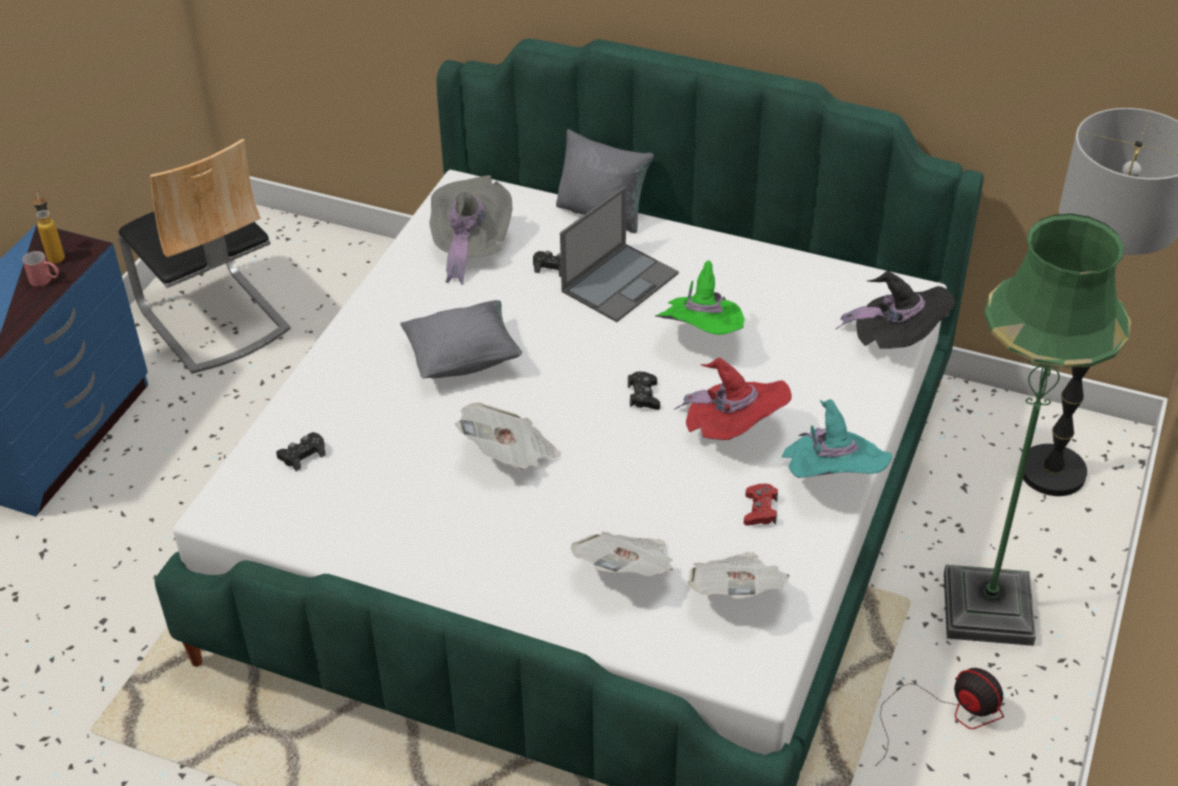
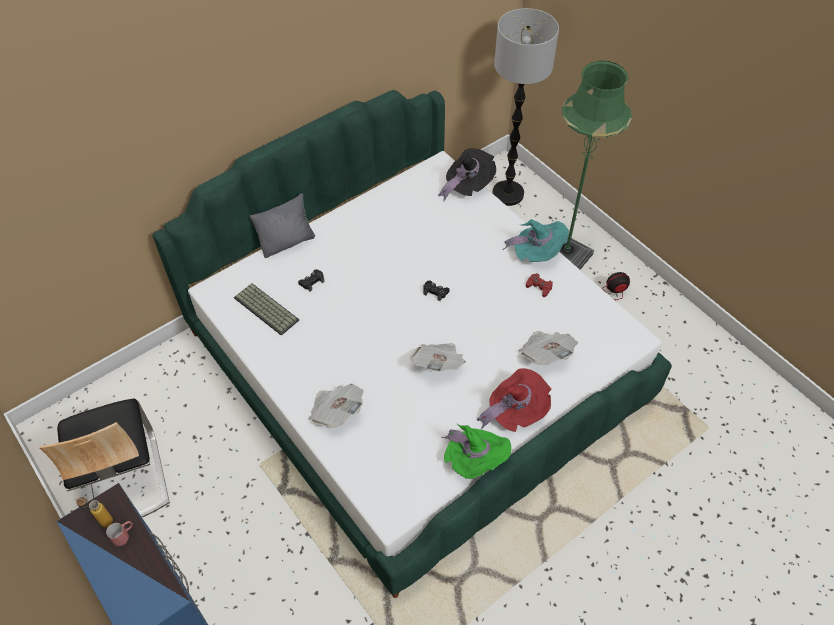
camera: 60 degrees left, 10 degrees up
chair [119,139,291,374] -> chair turned 75 degrees clockwise [39,399,170,517]
black game controller [276,432,325,471] -> none
grey pillow [400,300,522,378] -> none
grey hat [429,175,512,285] -> keyboard [234,283,299,336]
laptop [560,186,679,322] -> none
green hat [655,260,745,335] -> green hat moved to [442,424,511,479]
red hat [674,357,792,440] -> red hat moved to [477,368,551,432]
newspaper [687,552,790,599] -> newspaper moved to [309,384,364,428]

